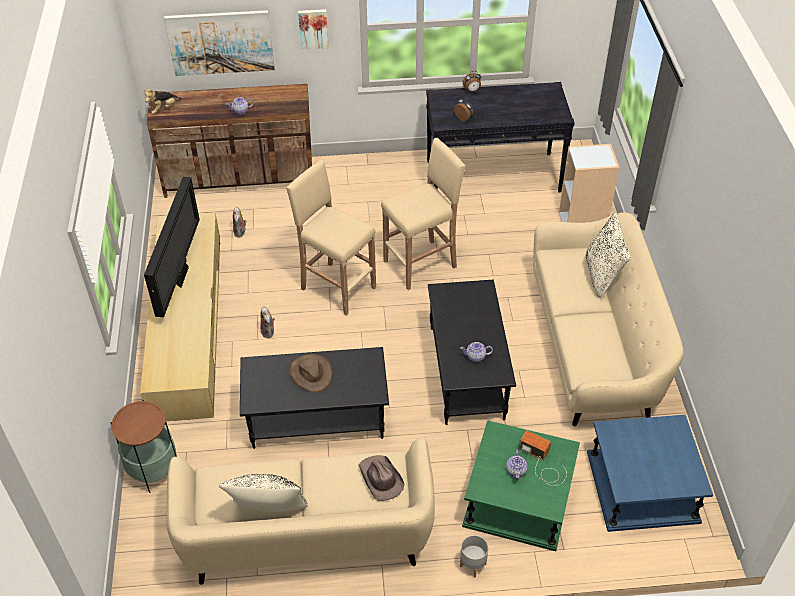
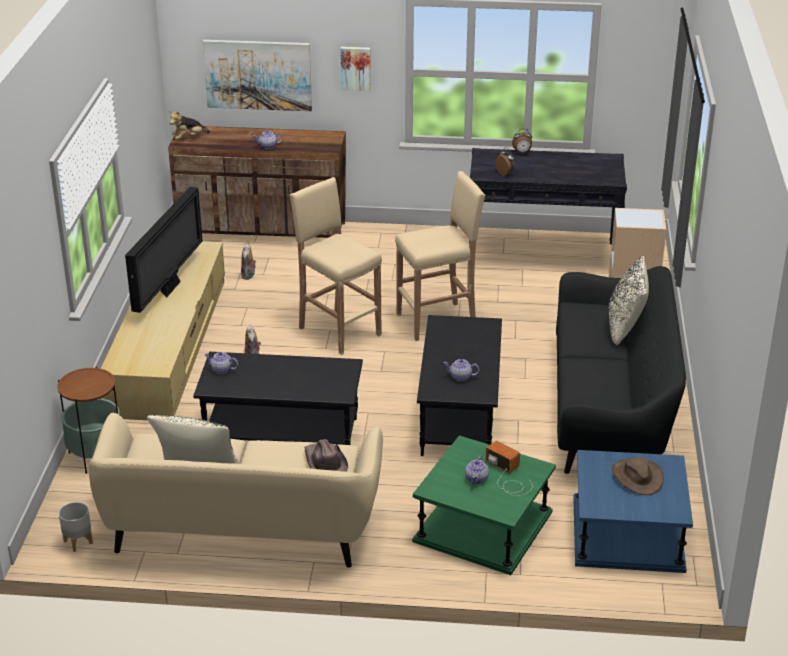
camera: 10 degrees right, 15 degrees down
brown hat [289,354,333,392] -> brown hat moved to [612,457,664,495]
grey planter [460,535,488,577] -> grey planter moved to [59,502,93,552]
beige sofa [533,212,684,426] -> black sofa [556,266,686,474]
none -> teapot [204,352,238,374]

